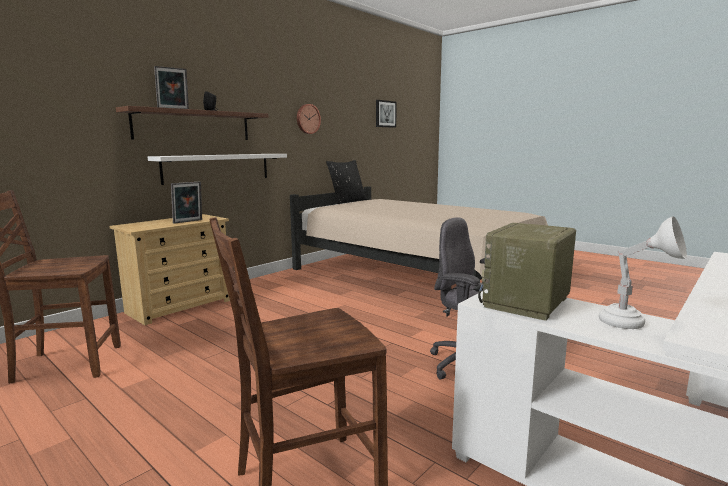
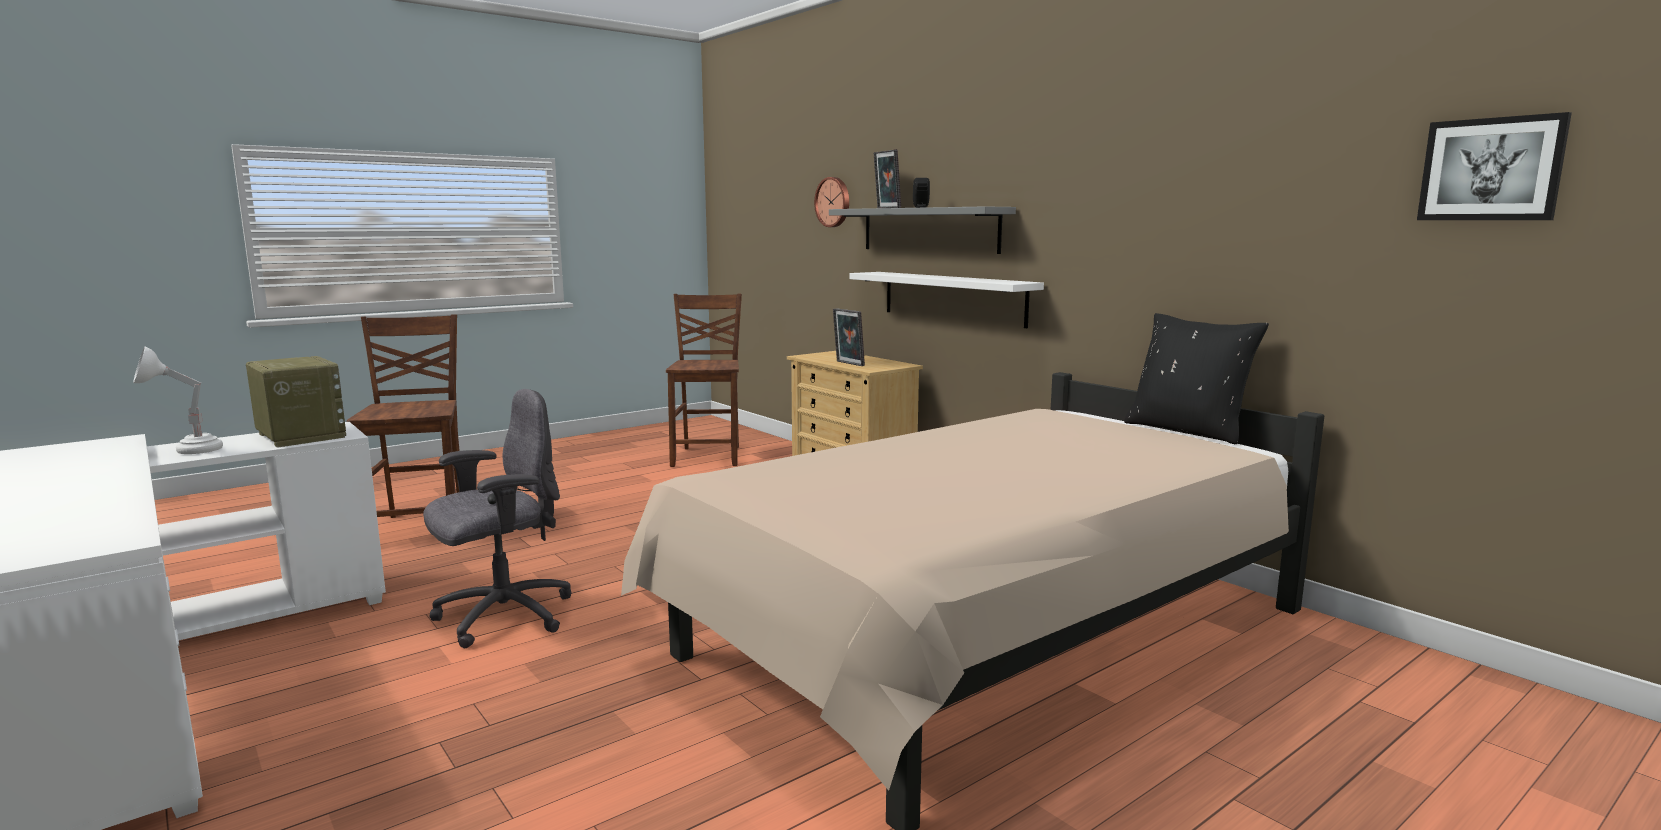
camera: 100 degrees right, 0 degrees up
brown shelf [116,106,268,140] -> grey shelf [829,206,1016,254]
wall clock [297,104,321,134] -> wall clock moved to [814,177,849,227]

